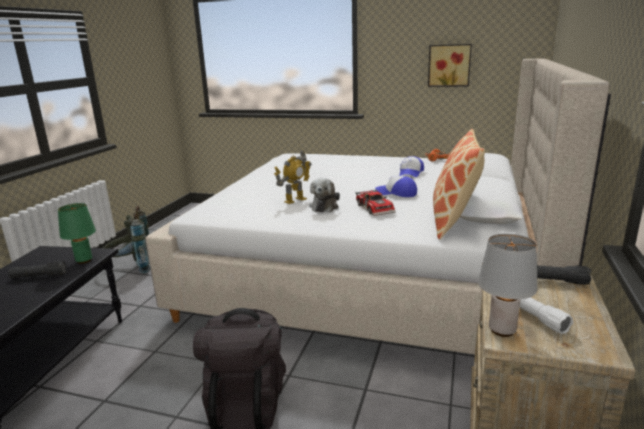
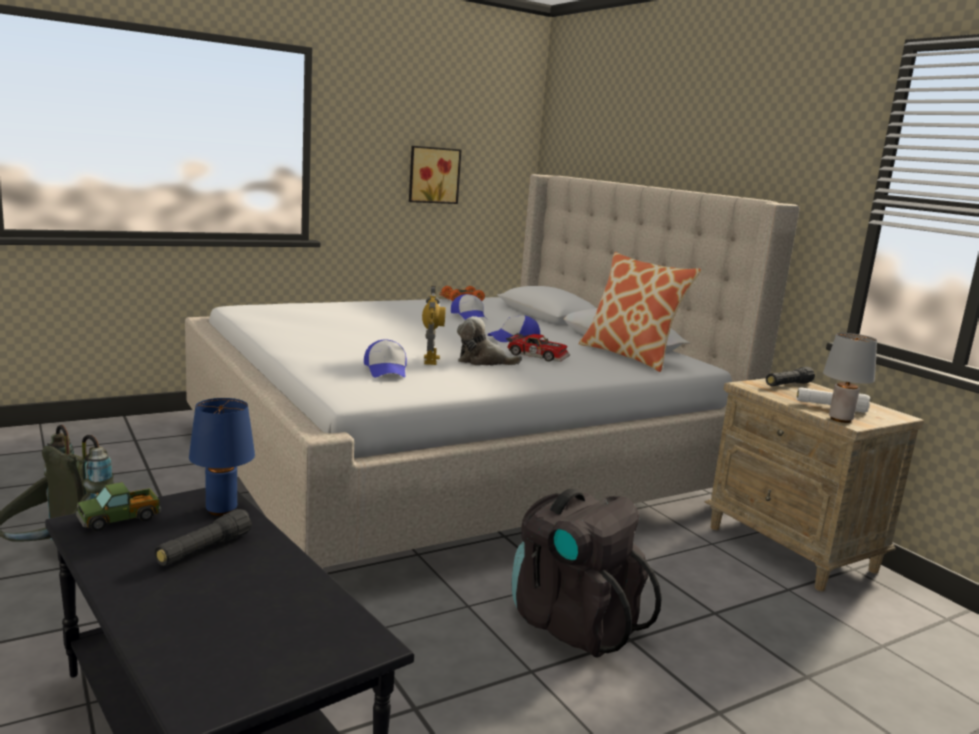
camera: 50 degrees left, 5 degrees down
green table lamp [58,203,96,264] -> blue table lamp [189,398,255,516]
plush toy [309,178,340,212] -> plush toy turned 135 degrees clockwise [457,316,522,366]
none -> toy truck [76,482,161,531]
none -> cap [364,340,407,377]

